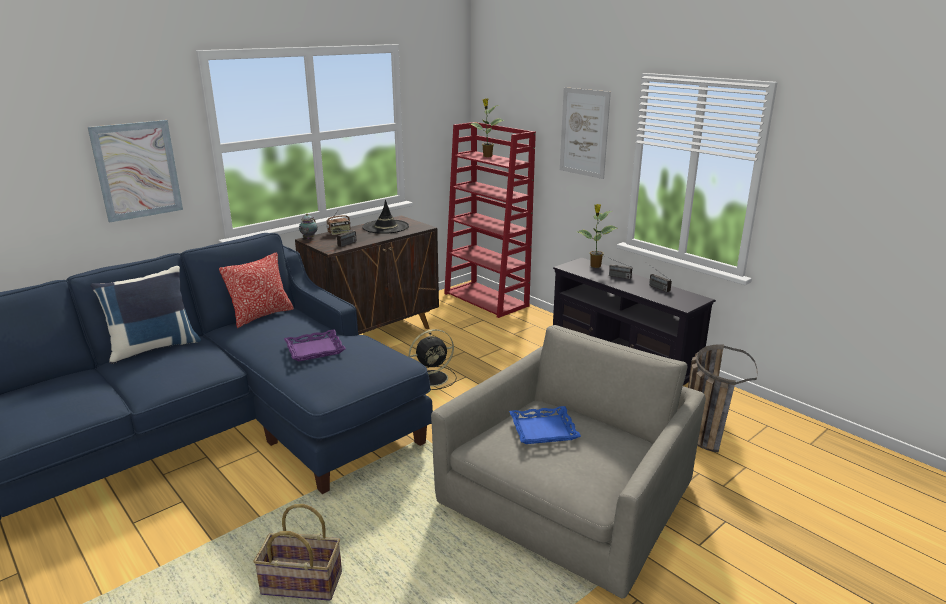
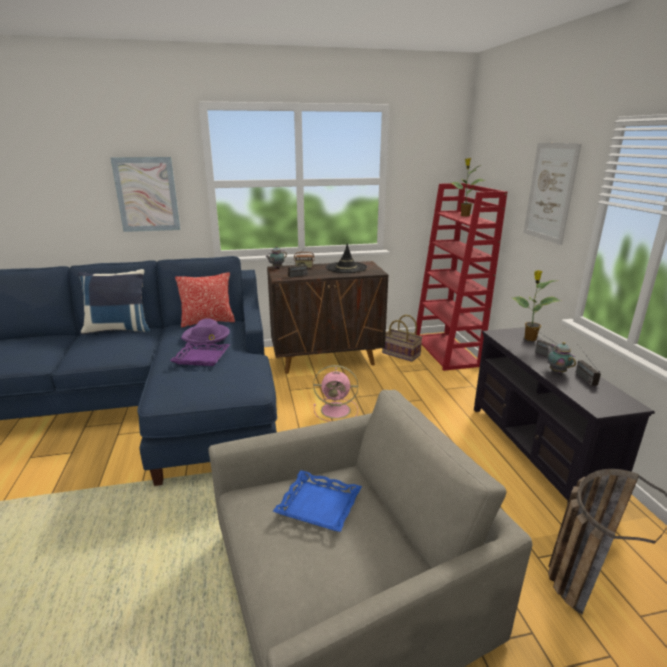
camera: 30 degrees right, 0 degrees up
basket [253,504,342,601] -> basket moved to [382,315,423,362]
black fan [409,329,456,390] -> pink fan [313,365,358,422]
none -> purple hat [181,318,230,344]
none -> teapot [546,342,576,373]

